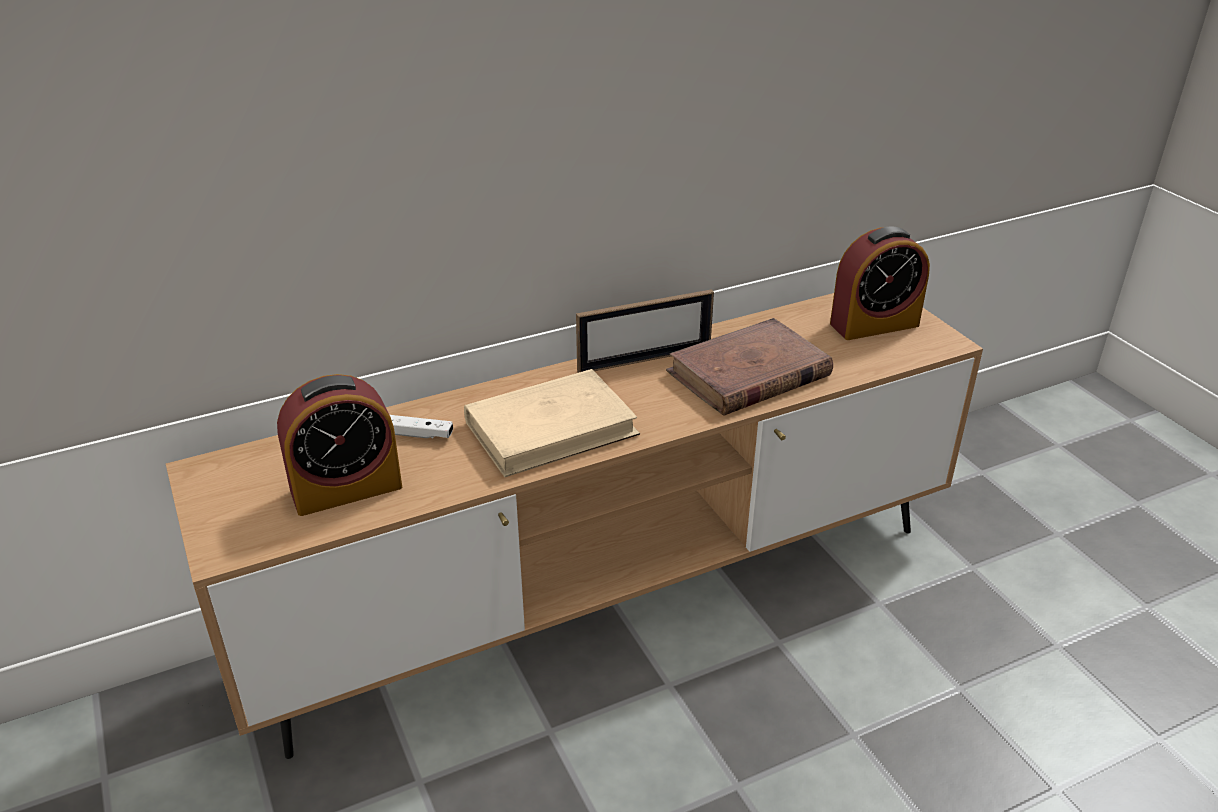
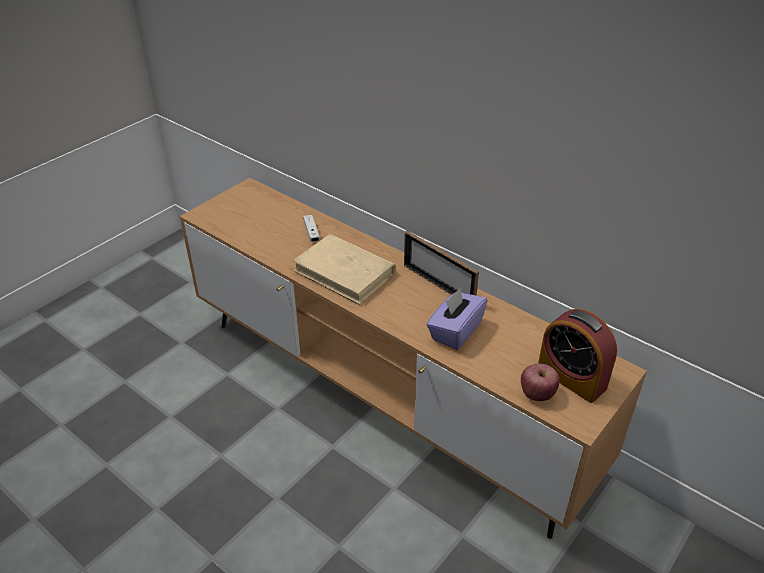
camera: 65 degrees right, 5 degrees up
alarm clock [277,374,402,516] -> none
brown book [666,318,833,416] -> purple tissue box [427,288,488,350]
none -> apple [521,364,560,401]

